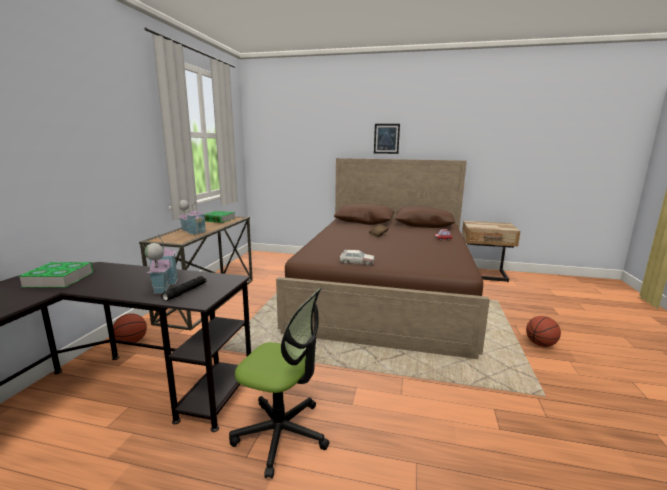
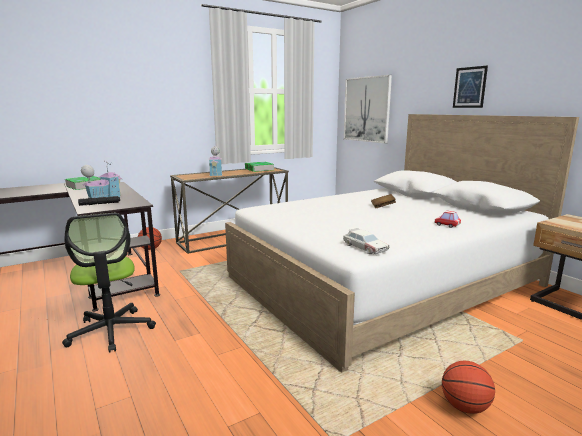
camera: 45 degrees right, 0 degrees up
brown bed [276,158,490,359] -> white bed [225,114,579,373]
toy car [340,250,375,265] -> toy car moved to [343,228,389,255]
none -> picture [344,75,392,144]

